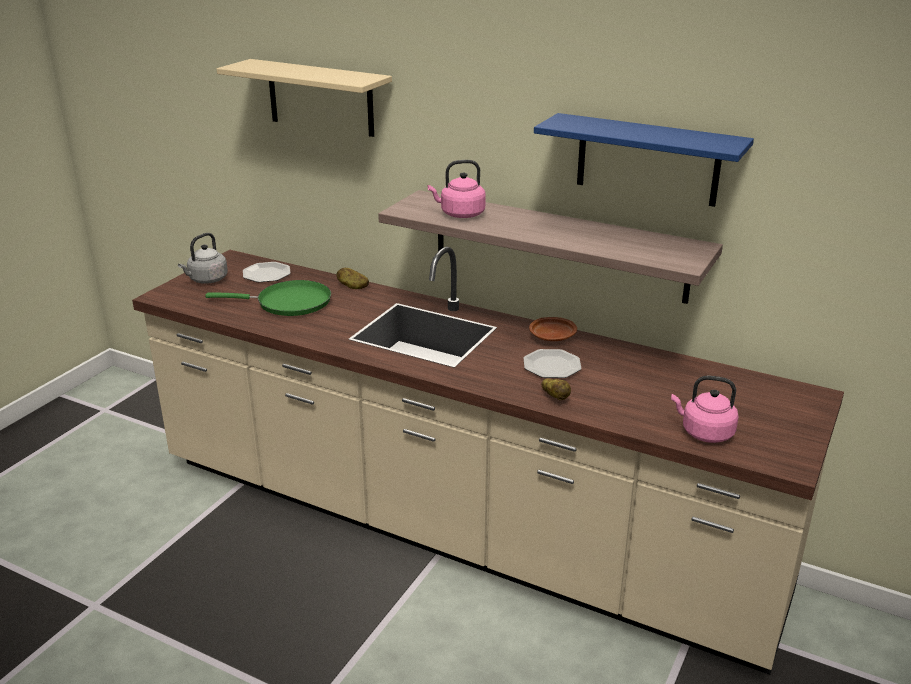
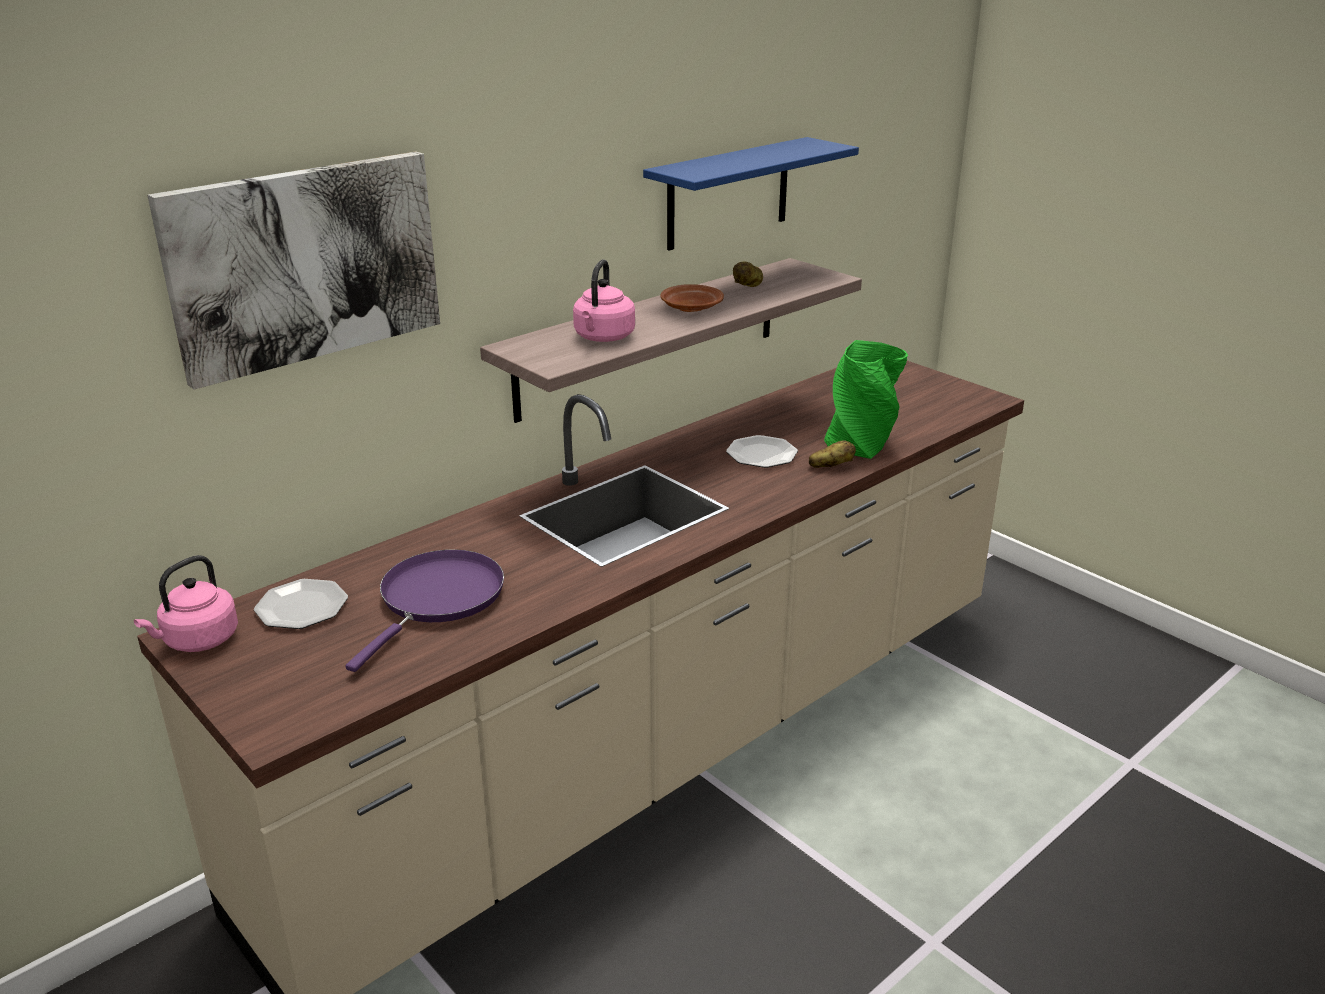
camera: 70 degrees left, 0 degrees up
grey kettle [178,233,228,284] -> none
green frying pan [205,280,331,316] -> purple frying pan [345,549,504,672]
beige shelf [217,59,392,137] -> picture [147,152,440,389]
potato [336,268,369,289] -> potato moved to [733,262,763,287]
brown plate [529,317,577,341] -> brown plate moved to [660,284,724,312]
pink kettle [671,376,739,443] -> pink kettle moved to [134,555,238,652]
none -> green vase [824,340,908,459]

